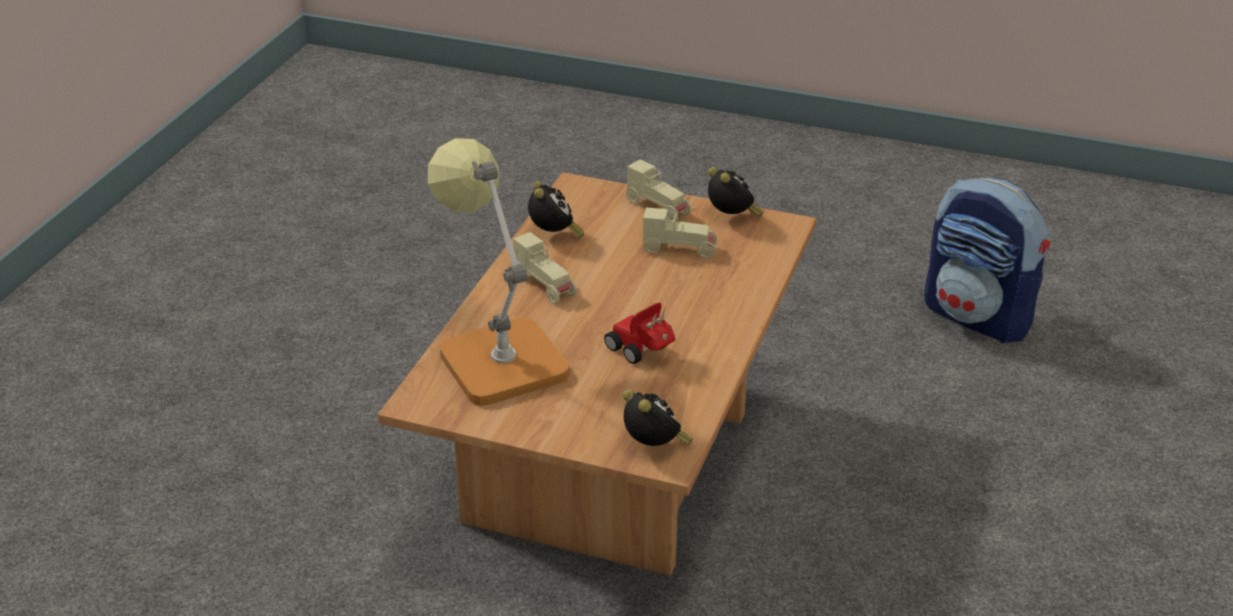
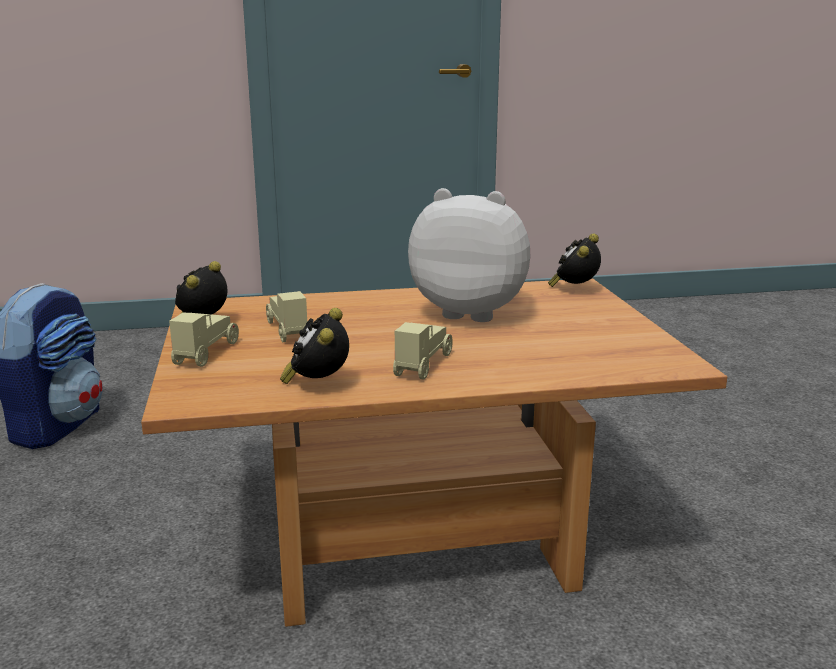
camera: 120 degrees left, 15 degrees down
table lamp [428,138,569,406] -> none
alarm clock [528,181,584,239] -> alarm clock turned 45 degrees counterclockwise [280,308,349,384]
toy car [604,303,675,364] -> plush toy [408,188,530,322]

